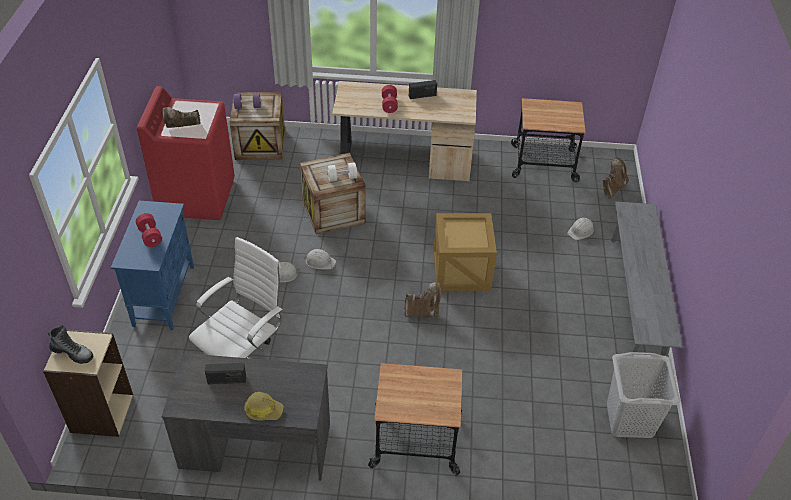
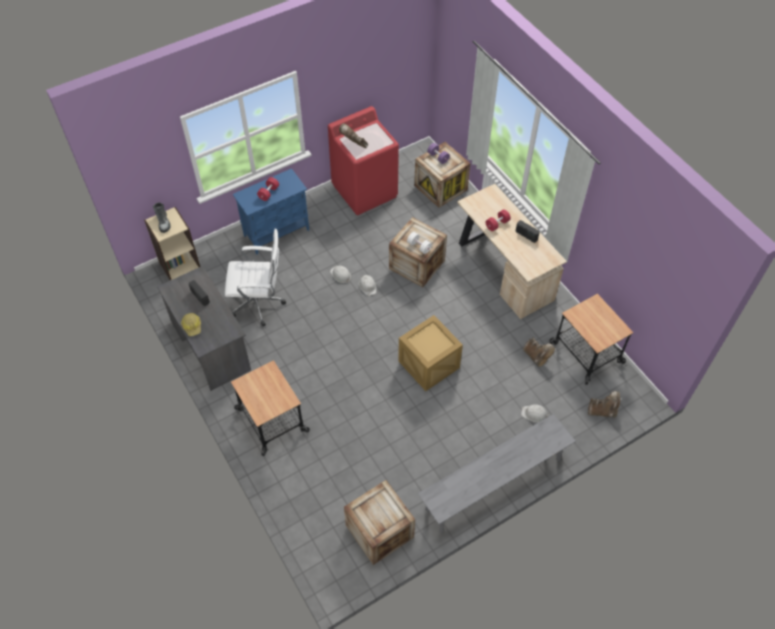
camera: 55 degrees right, 10 degrees up
brown boot [404,282,441,317] -> brown boot moved to [523,337,555,367]
grey laundry basket [607,352,680,438] -> crate [344,480,415,565]

